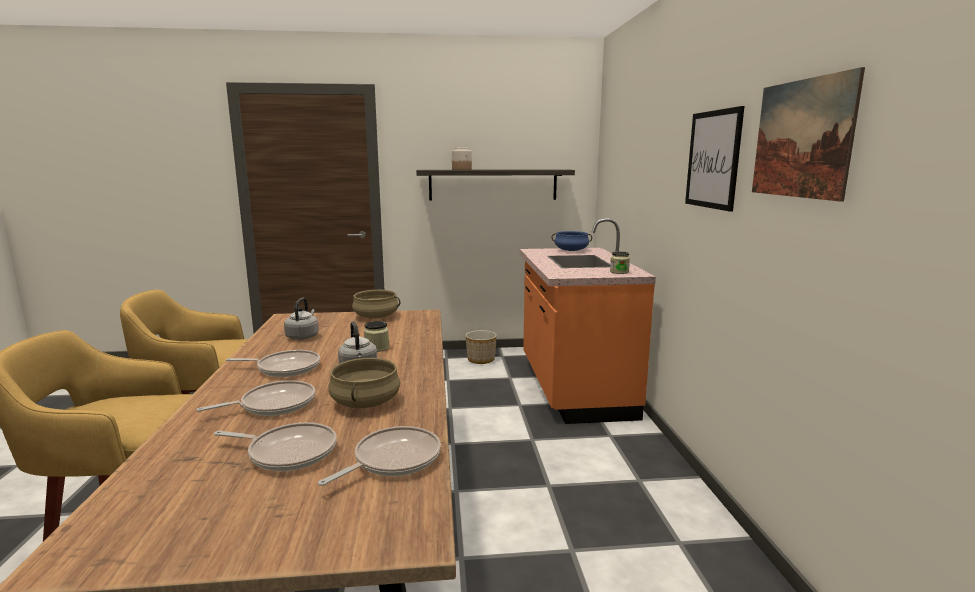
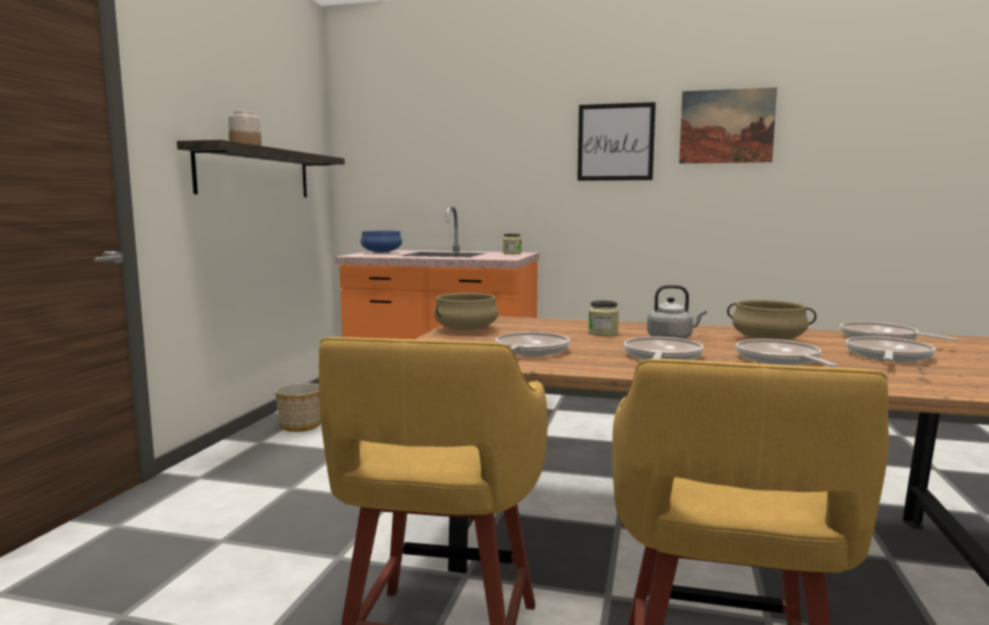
camera: 70 degrees left, 5 degrees down
grey kettle [284,298,319,340] -> frying pan [495,332,570,356]

